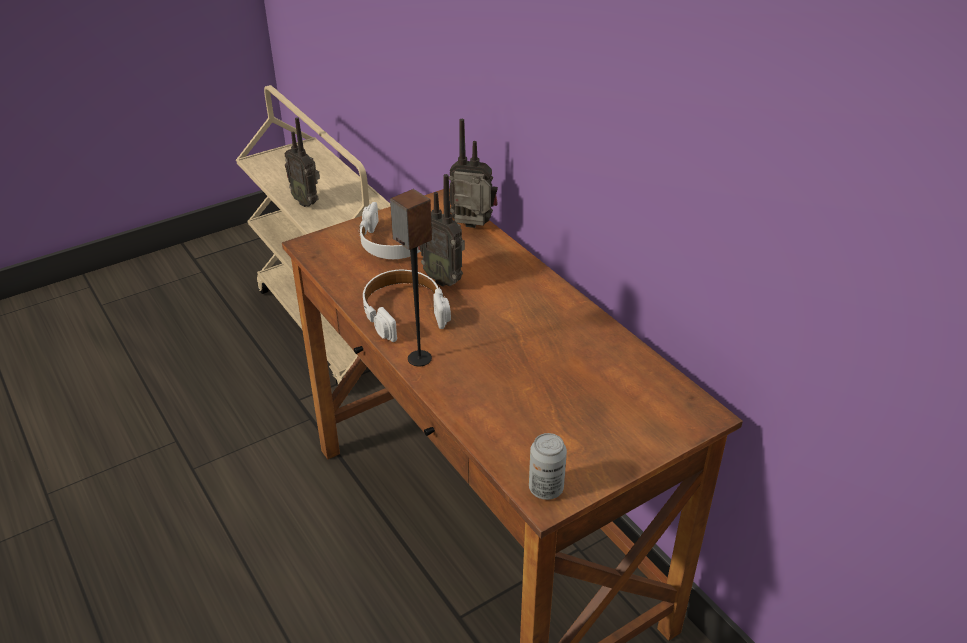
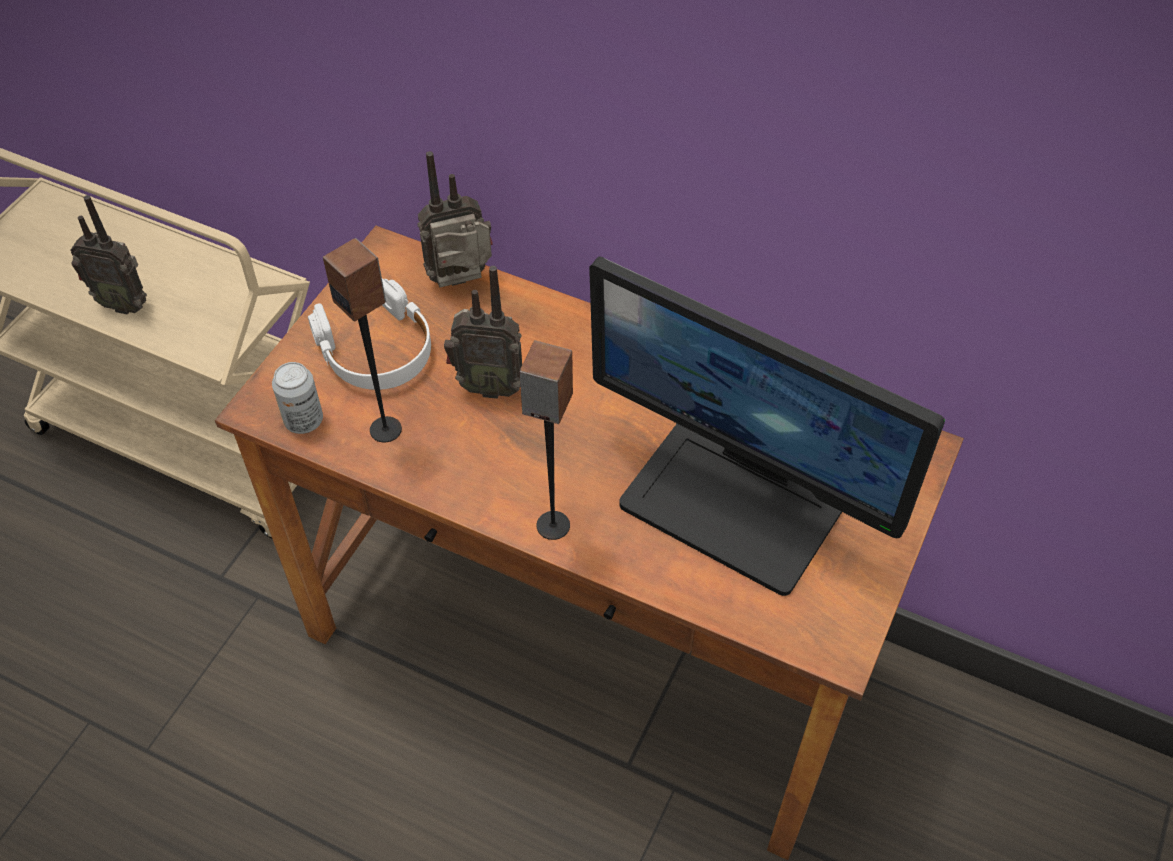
camera: 30 degrees left, 15 degrees up
white headphones [363,270,451,342] -> none
can [529,433,567,500] -> can moved to [272,362,323,434]
none -> speaker [323,238,402,443]
none -> monitor [589,257,945,596]

